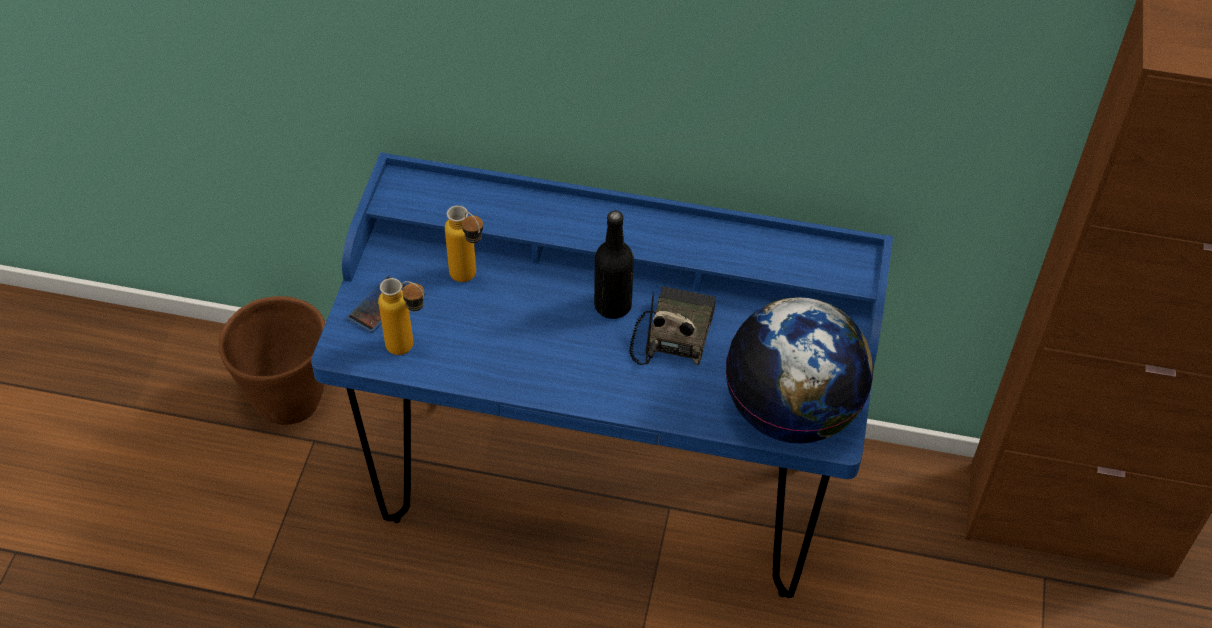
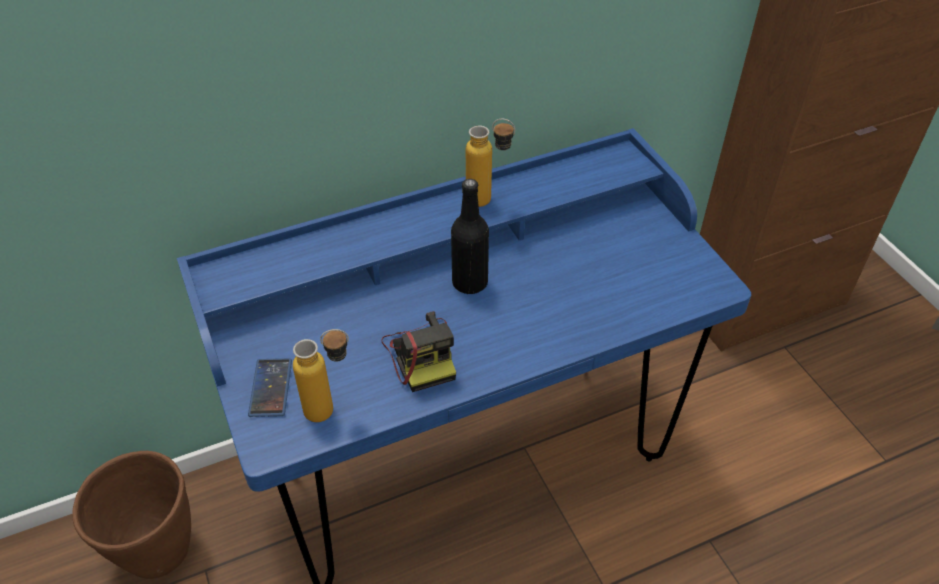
camera: 35 degrees left, 5 degrees down
bottle [445,205,483,282] -> bottle moved to [466,118,515,207]
radio [629,286,716,365] -> none
globe [726,297,873,444] -> none
none -> camera [381,311,456,392]

